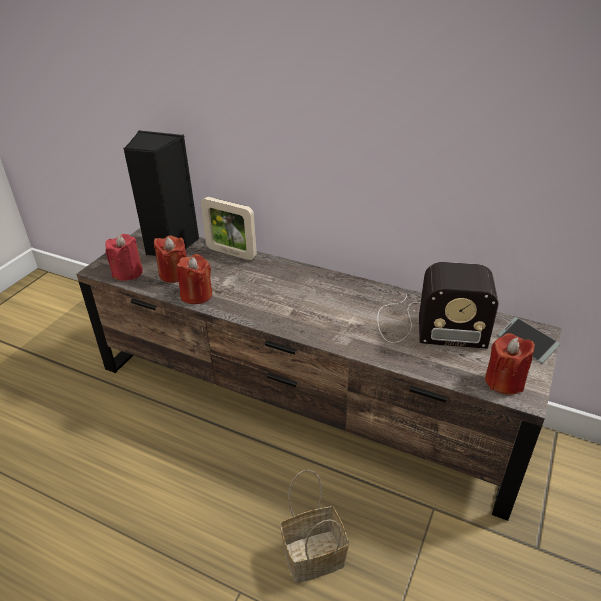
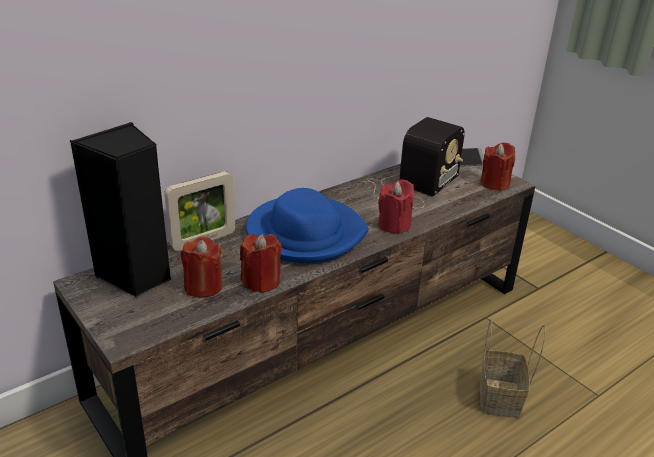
camera: 65 degrees left, 5 degrees down
red candle [105,234,143,281] -> red candle moved to [378,180,414,234]
none -> blue hat [246,188,369,263]

